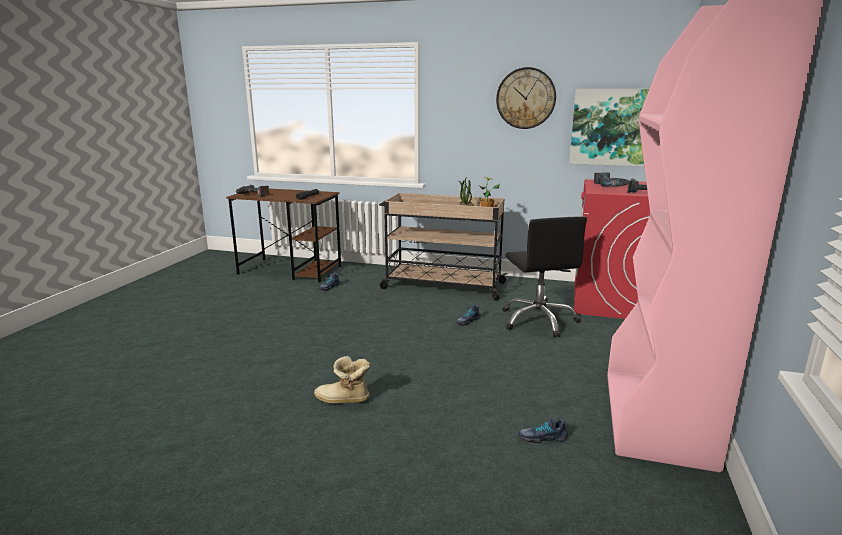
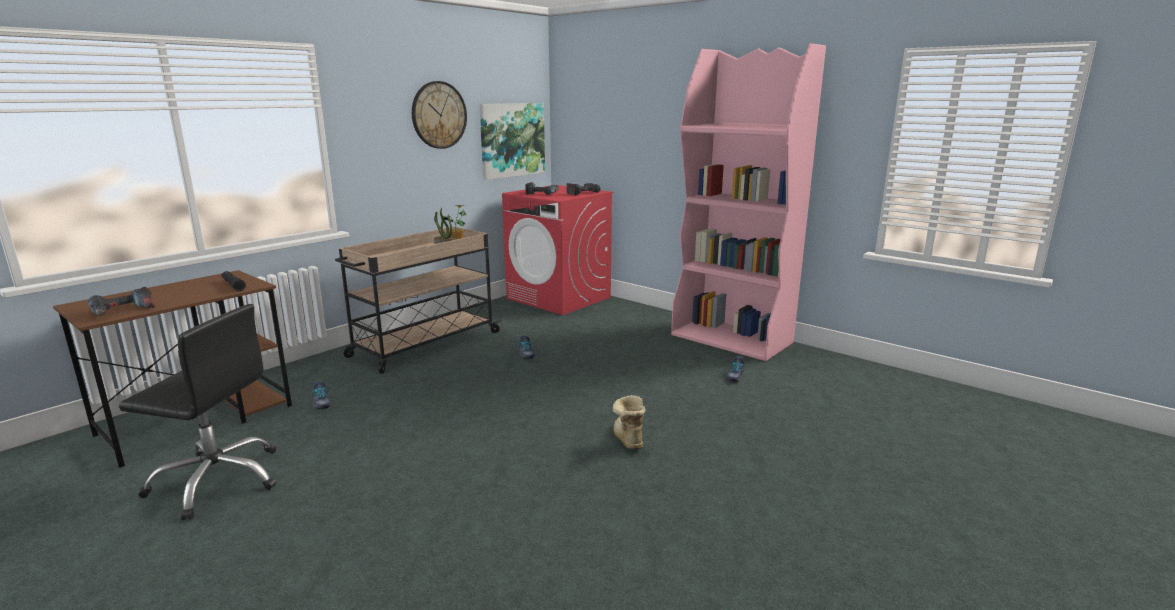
camera: 65 degrees left, 0 degrees up
boot [314,356,370,404] -> boot turned 135 degrees clockwise [613,395,646,449]
black office chair [502,216,587,338] -> black office chair moved to [119,304,276,520]

